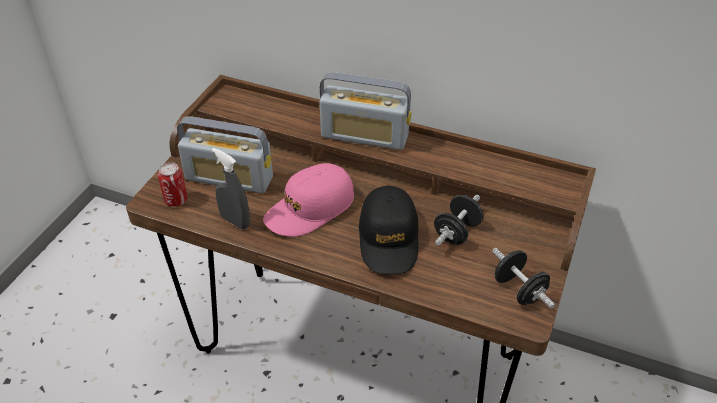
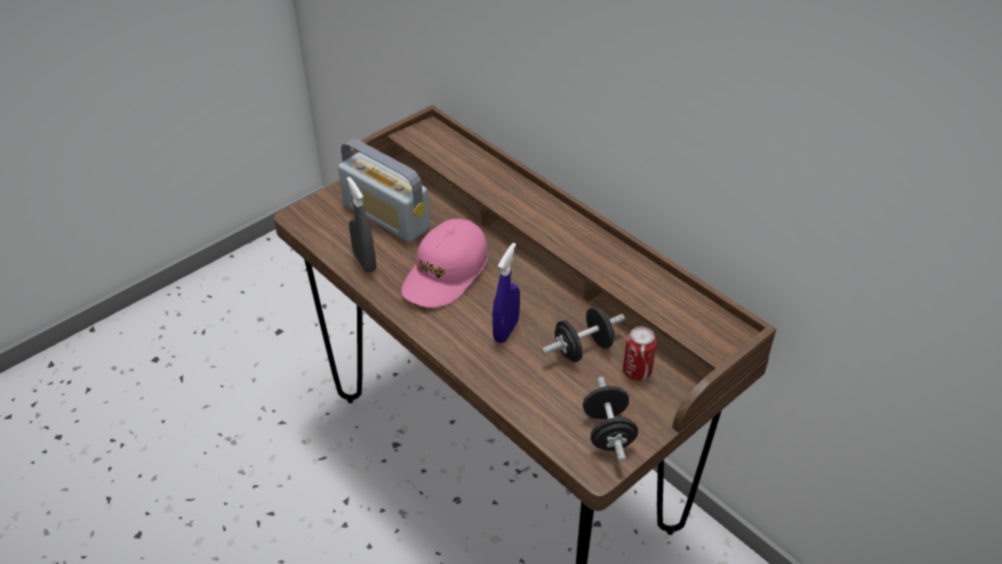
camera: 25 degrees right, 0 degrees up
can [158,162,188,207] -> can moved to [623,327,657,381]
pink cap [263,163,354,237] -> pink cap turned 45 degrees counterclockwise [401,219,488,308]
radio [319,72,412,150] -> none
black cap [359,185,419,274] -> blue spray bottle [492,243,520,343]

